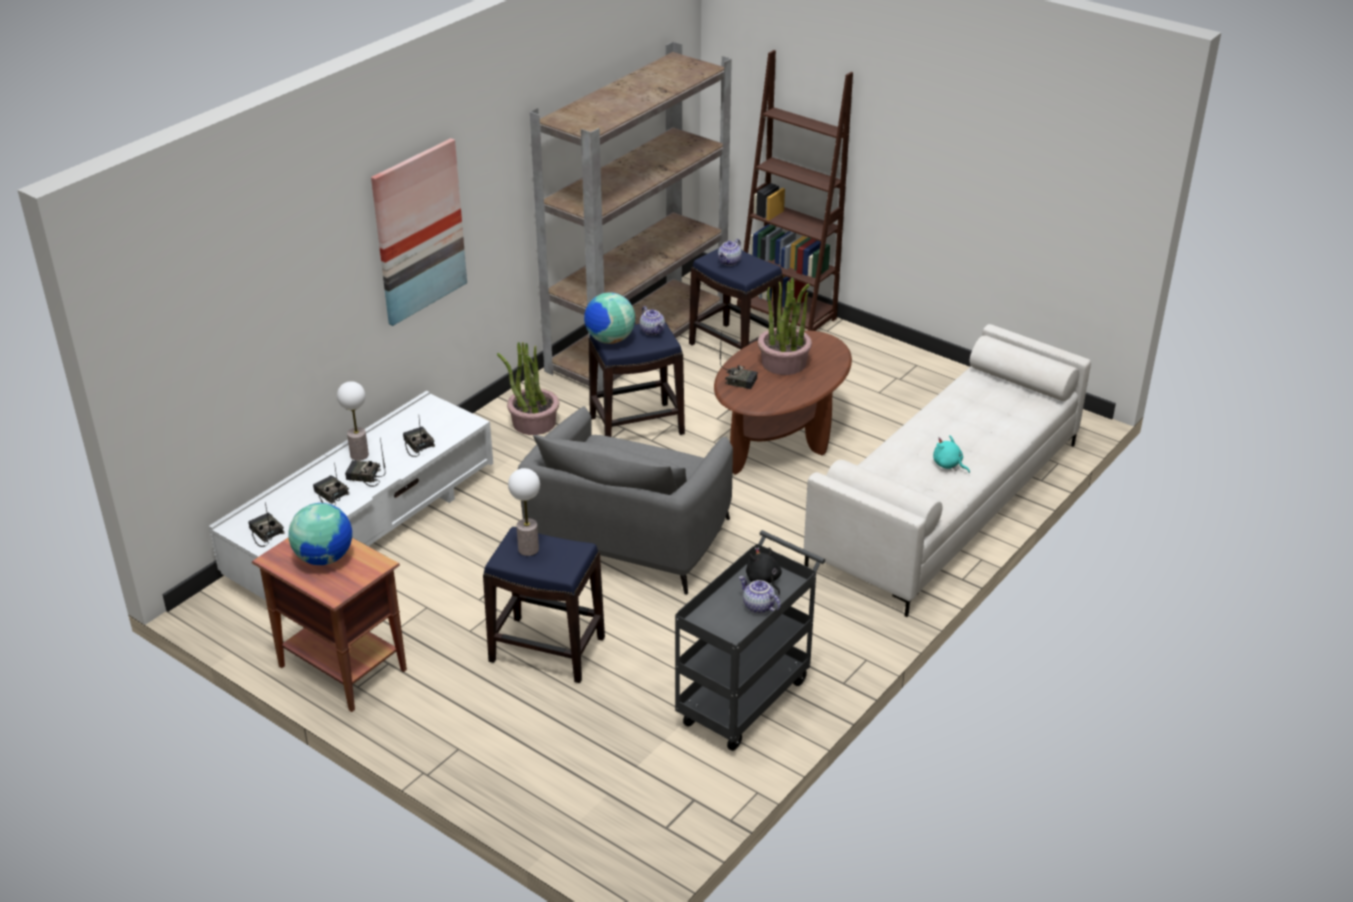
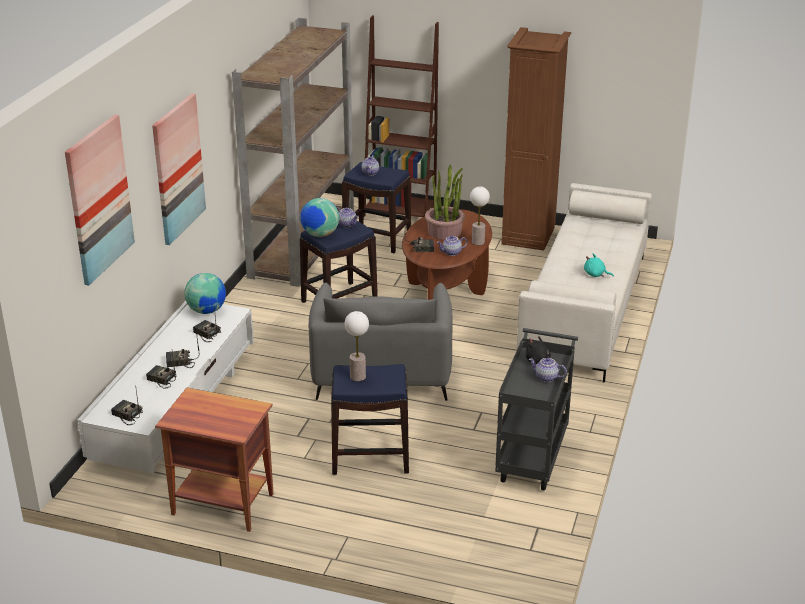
camera: 20 degrees left, 5 degrees down
globe [288,503,352,565] -> globe moved to [184,273,226,314]
table lamp [337,381,369,461] -> table lamp moved to [470,186,490,245]
potted plant [497,342,559,435] -> none
none -> picture [65,115,135,285]
none -> teapot [437,235,467,256]
none -> brown cabinet [501,27,572,250]

